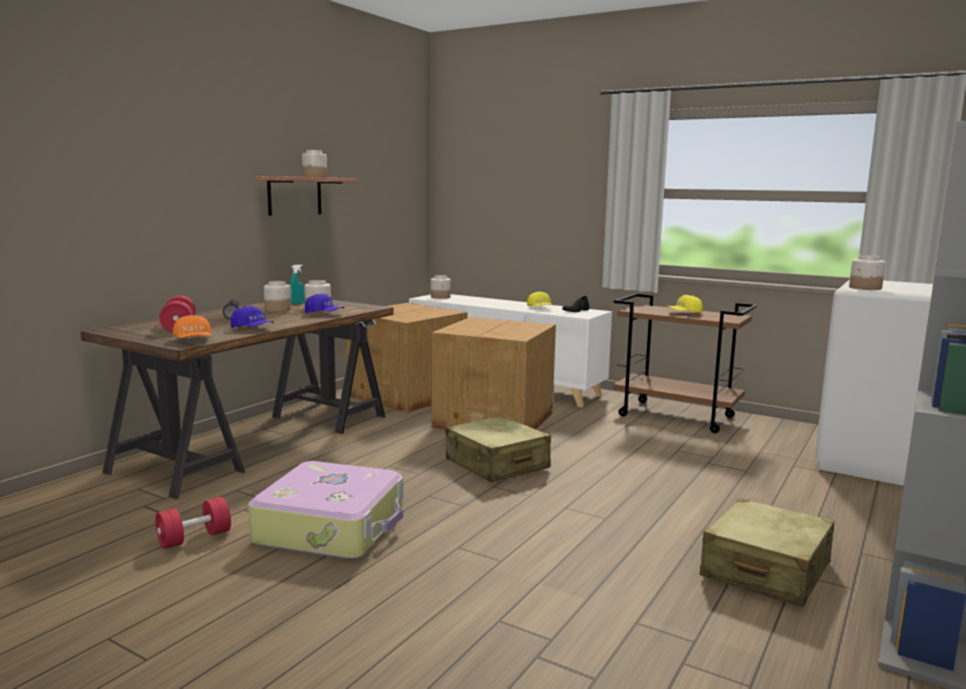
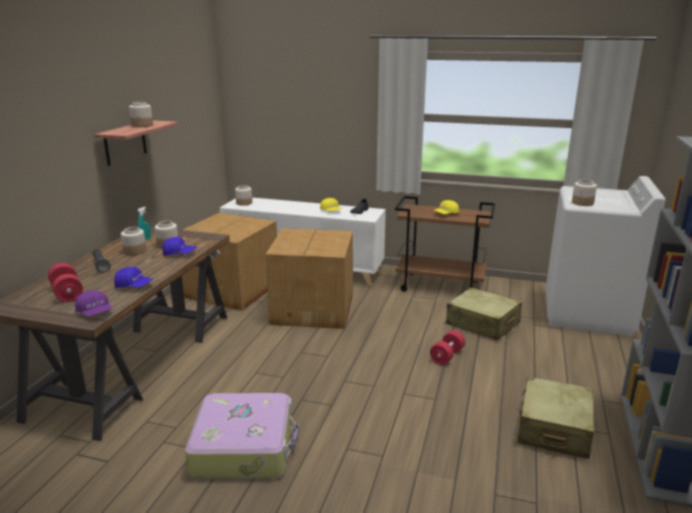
camera: 15 degrees left, 10 degrees up
red dumbbell [155,497,231,549] -> red dumbbell moved to [430,330,465,365]
orange cap [172,315,212,338] -> purple cap [75,290,112,316]
beige suitcase [445,416,551,483] -> beige suitcase moved to [446,288,522,340]

